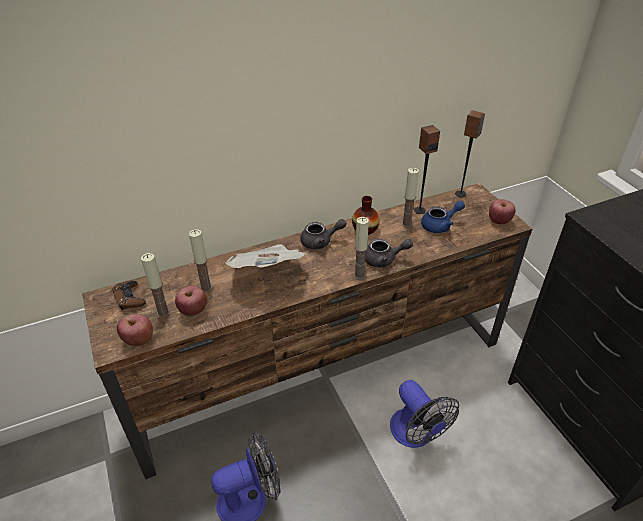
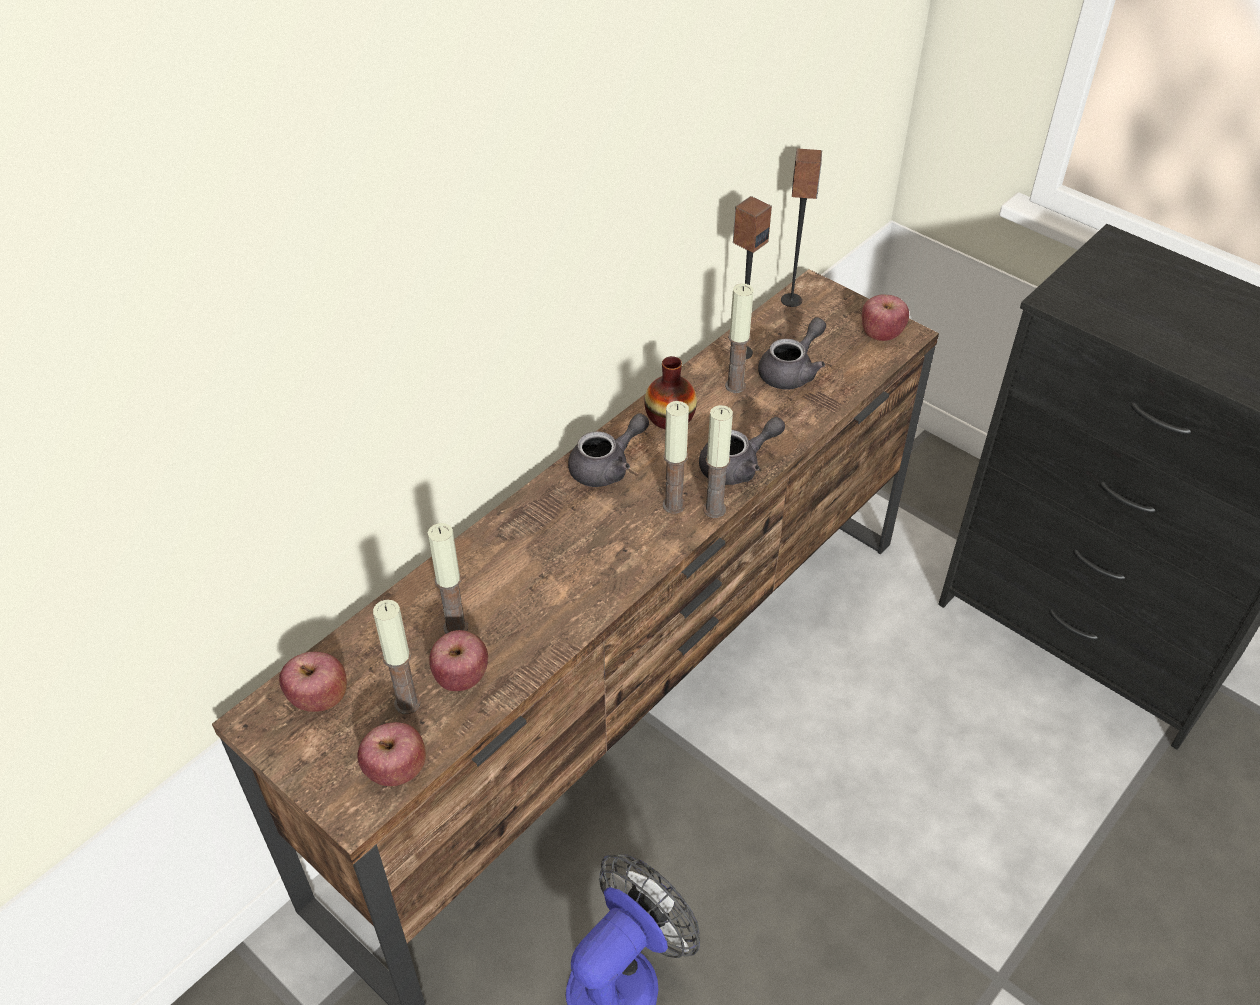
camera: 25 degrees left, 5 degrees up
brown game controller [112,281,146,310] -> apple [279,652,347,712]
newspaper [225,244,307,268] -> none
fan [390,380,459,448] -> none
blue teapot [421,201,465,233] -> grey teapot [758,317,826,390]
none -> candle [662,401,689,514]

